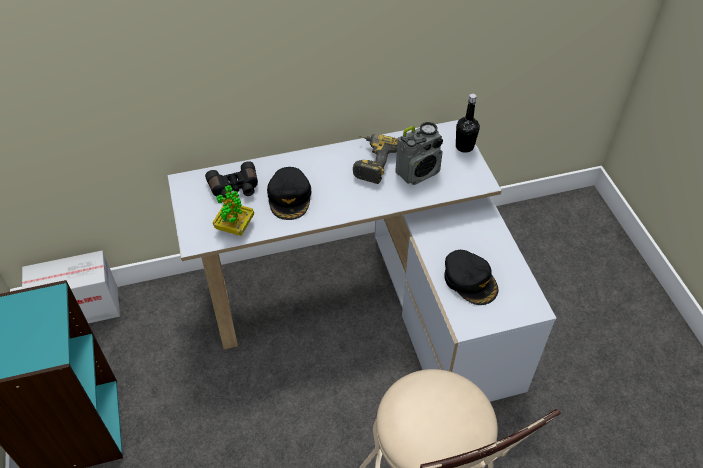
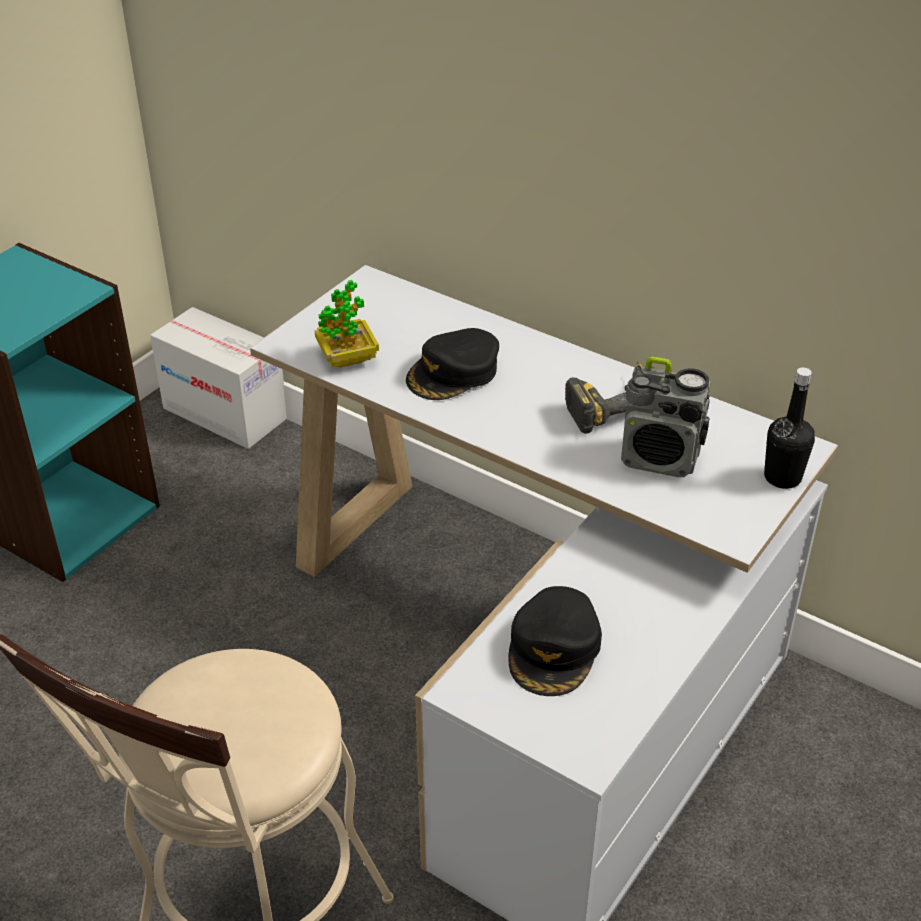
camera: 50 degrees right, 10 degrees down
black binoculars [205,161,258,199] -> none

